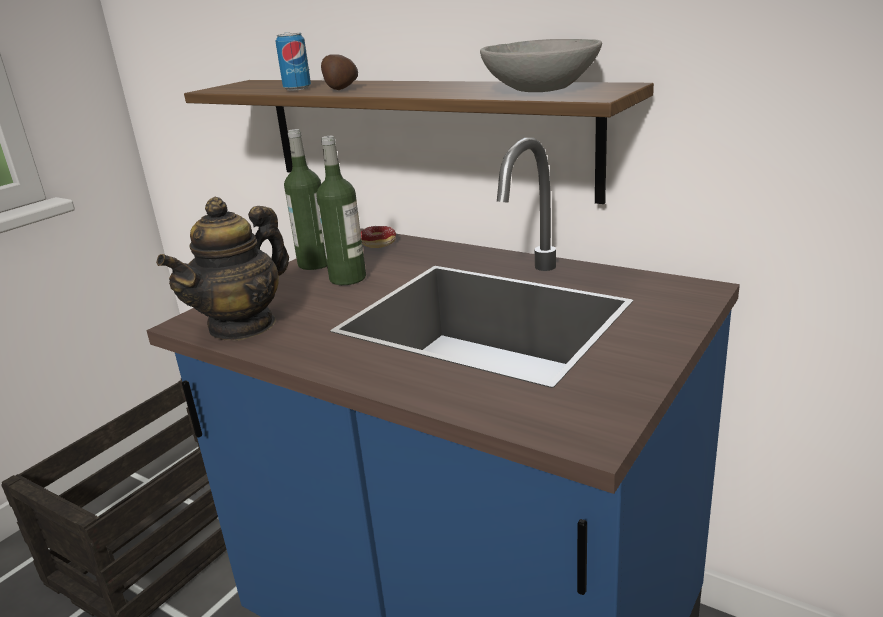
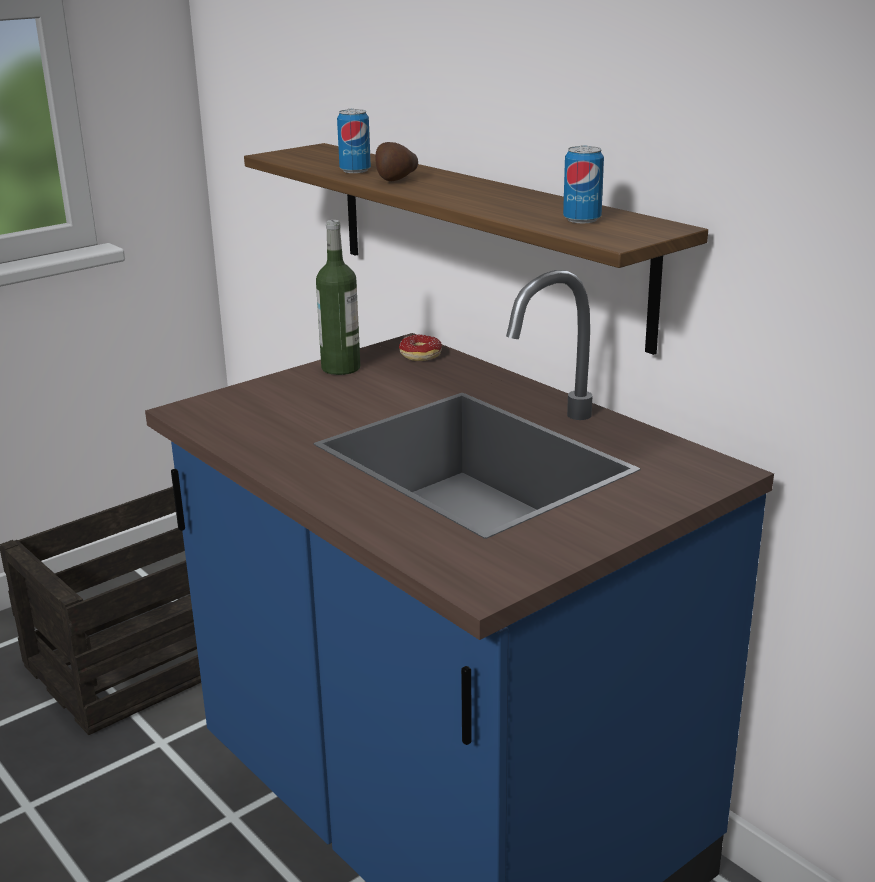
camera: 15 degrees right, 0 degrees up
teapot [156,197,289,341] -> none
bottle [316,136,366,285] -> none
grey bowl [480,39,602,92] -> can [563,145,604,223]

